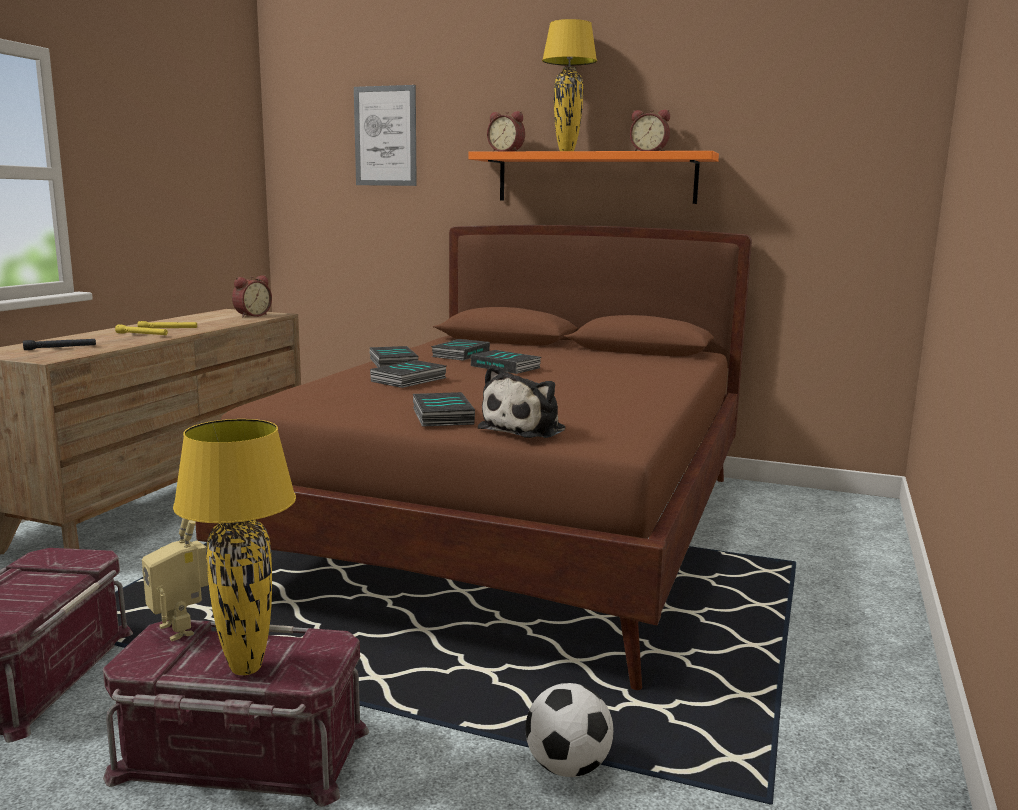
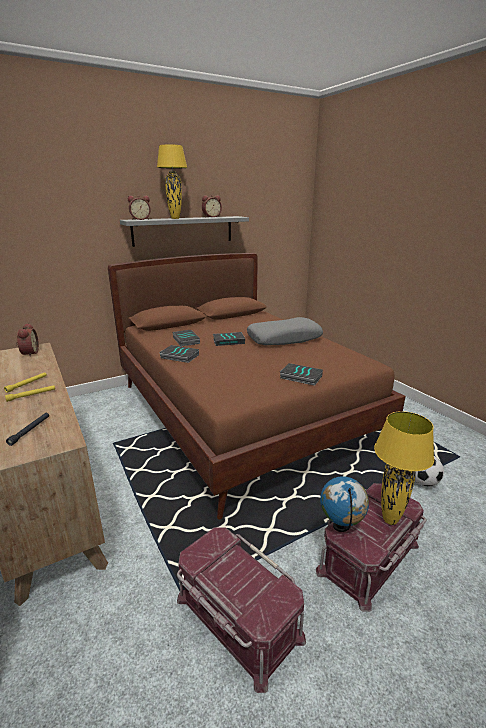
camera: 50 degrees left, 10 degrees up
toy robot [142,518,209,641] -> globe [320,476,369,532]
picture [354,85,417,186] -> none
book [370,360,447,388] -> none
orange shelf [468,151,719,204] -> grey shelf [120,216,249,247]
plush toy [478,364,565,438] -> none
none -> grey pillow [247,317,323,345]

